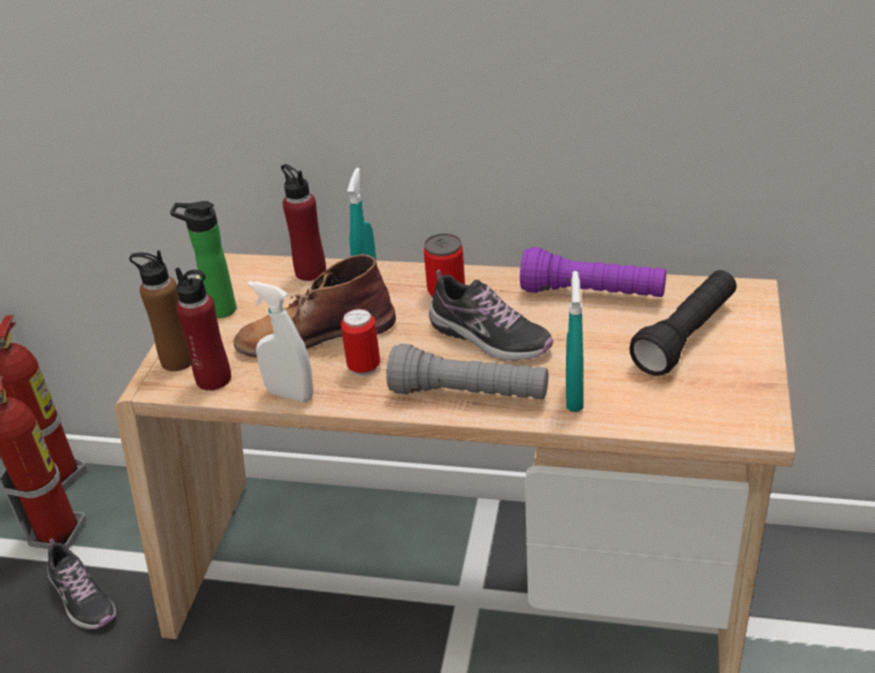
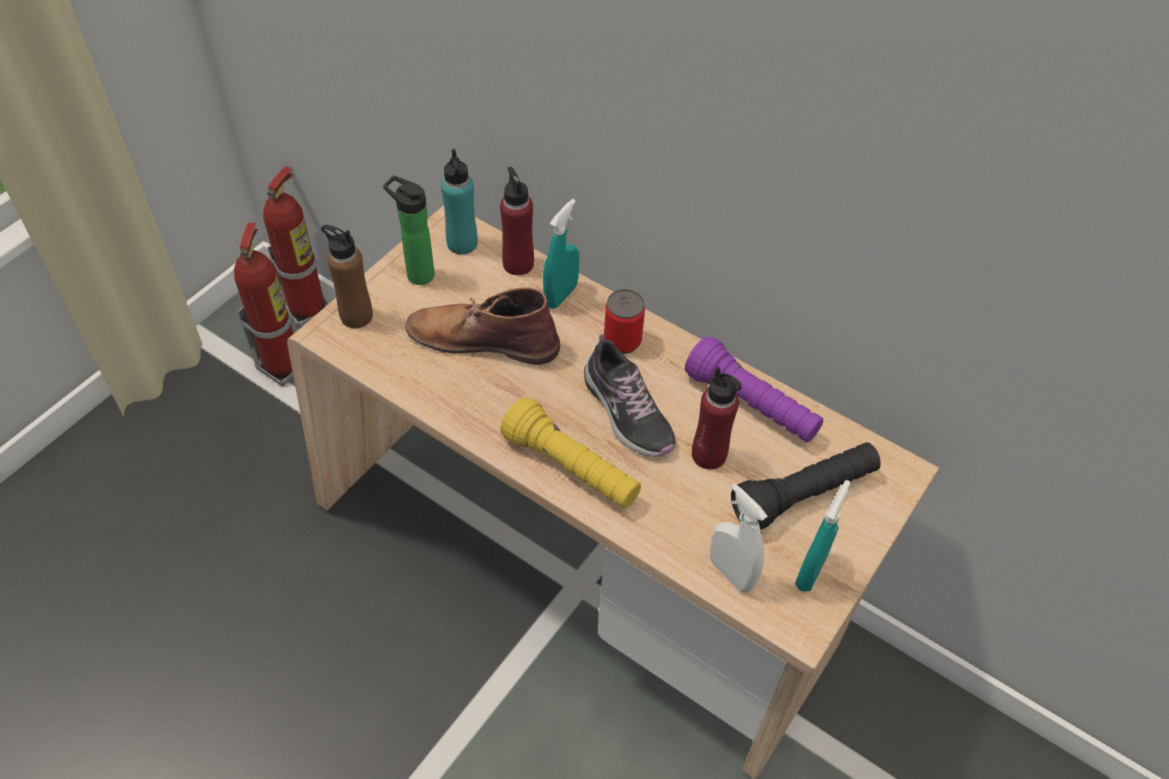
camera: 20 degrees right, 15 degrees up
shoe [47,538,116,629] -> none
red bottle [175,268,231,391] -> red bottle moved to [692,367,742,469]
white spray bottle [248,281,313,402] -> white spray bottle moved to [710,483,768,592]
can [341,309,380,376] -> none
grey flashlight [386,344,548,399] -> yellow flashlight [500,398,641,509]
turquoise spray bottle [566,271,584,412] -> turquoise spray bottle moved to [795,480,851,592]
none -> turquoise bottle [441,149,478,254]

